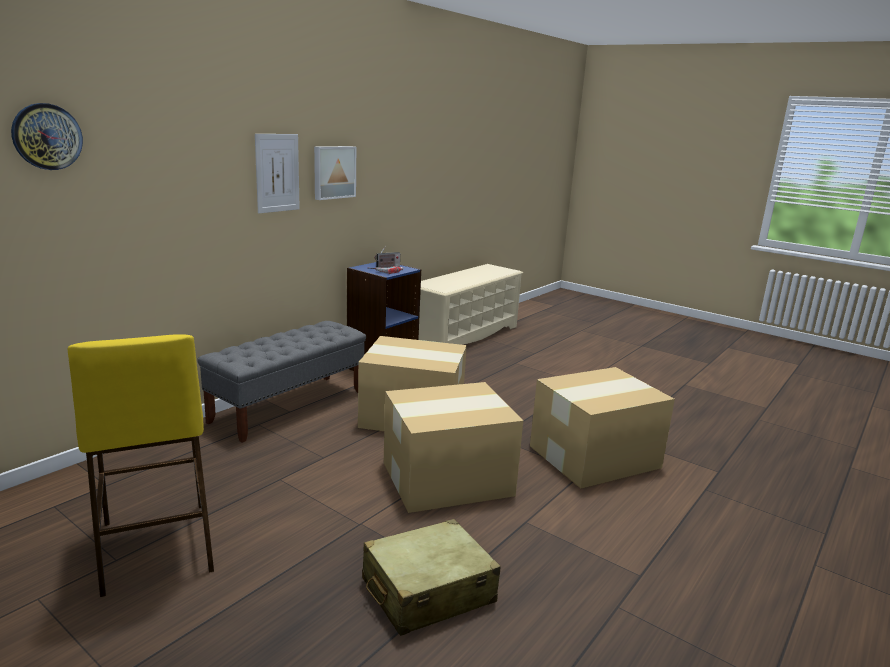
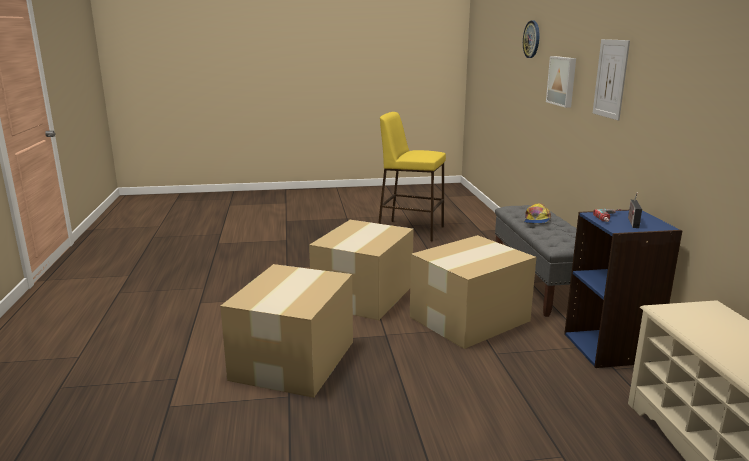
camera: 135 degrees right, 0 degrees up
picture [314,146,356,200] -> picture moved to [546,56,576,108]
beige suitcase [362,519,501,636] -> none
none -> cap [524,203,551,224]

